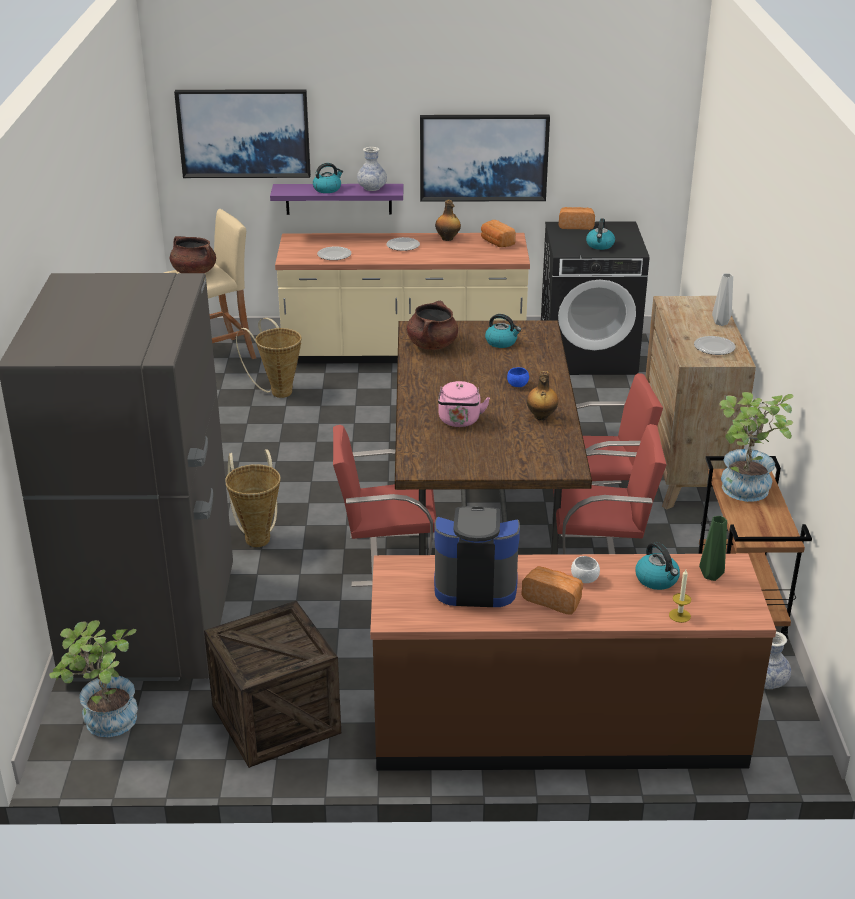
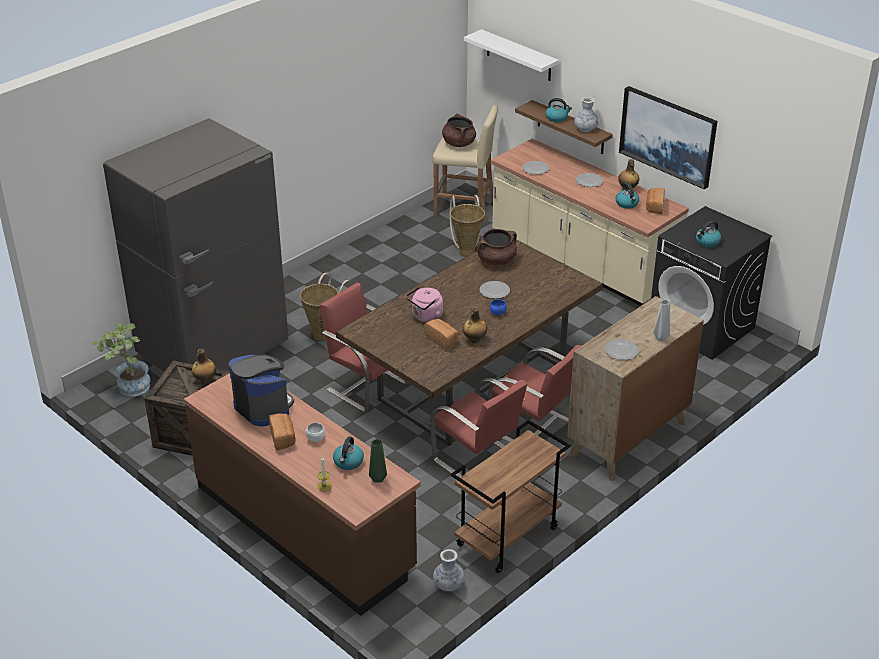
camera: 45 degrees right, 5 degrees up
picture [174,89,311,178] -> white shelf [464,29,559,81]
purple shelf [270,184,403,215] -> brown shelf [515,100,613,154]
kettle [485,314,521,348] -> kettle moved to [616,183,639,209]
bread [559,207,595,230] -> bread moved to [424,318,459,350]
potted plant [719,392,794,502] -> none
none -> bottle [192,349,216,383]
none -> plate [480,281,510,299]

